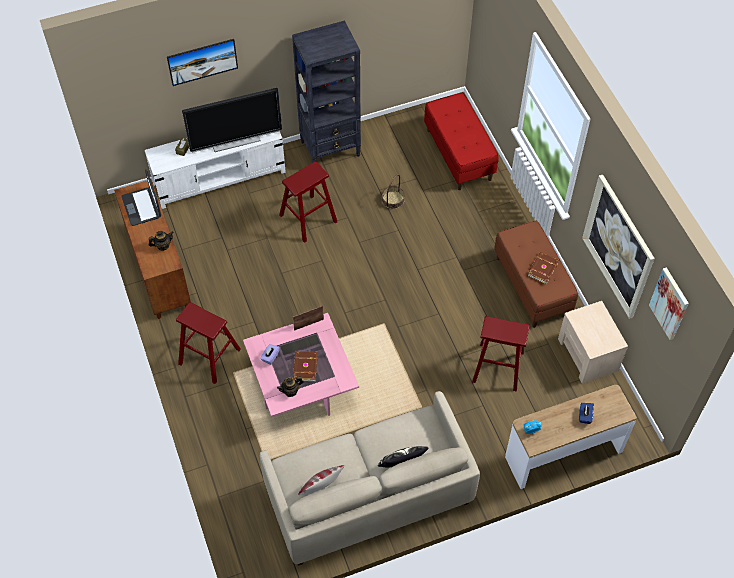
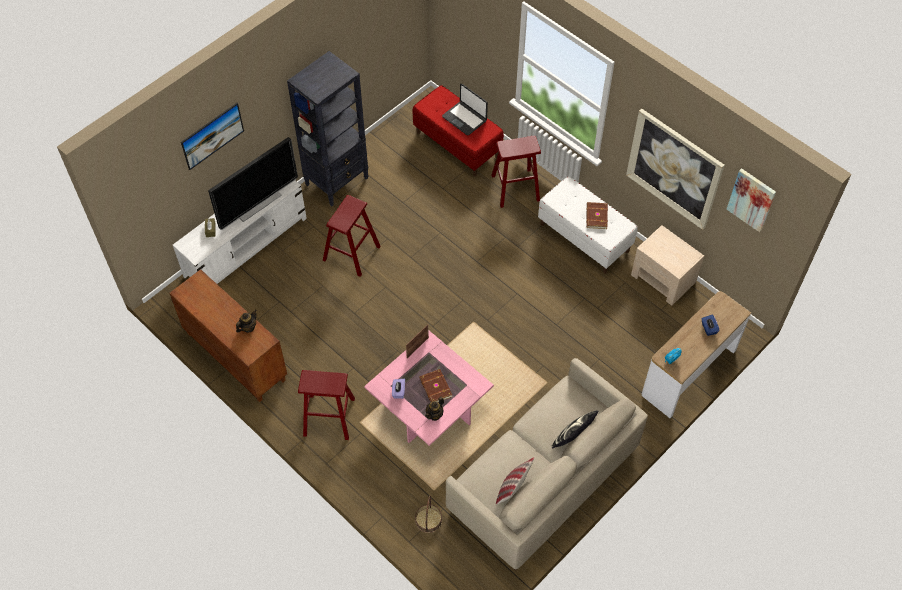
camera: 25 degrees left, 0 degrees up
laptop [121,170,161,226] -> laptop moved to [442,83,488,136]
basket [382,174,405,209] -> basket moved to [415,495,442,533]
red stool [472,316,530,392] -> red stool moved to [491,136,541,208]
brown bench [494,220,578,328] -> white bench [538,176,638,273]

